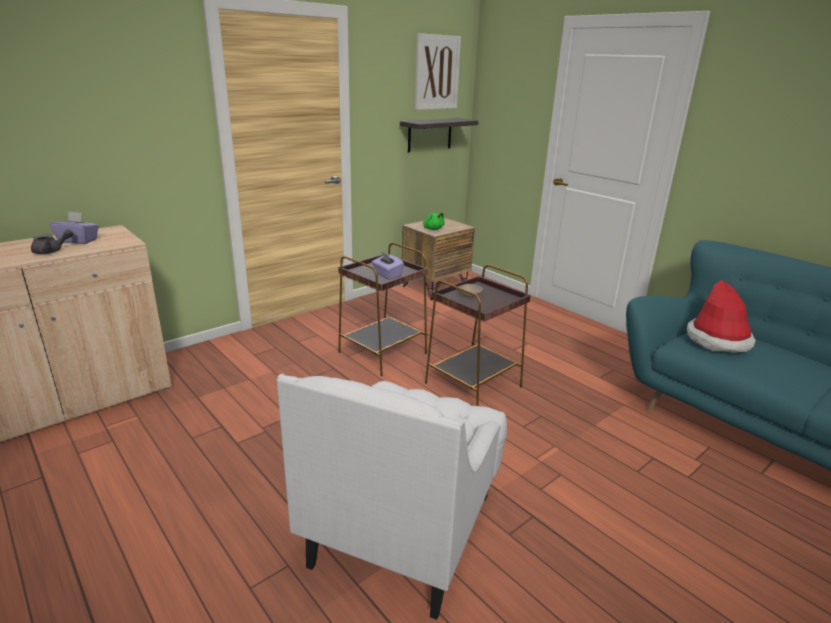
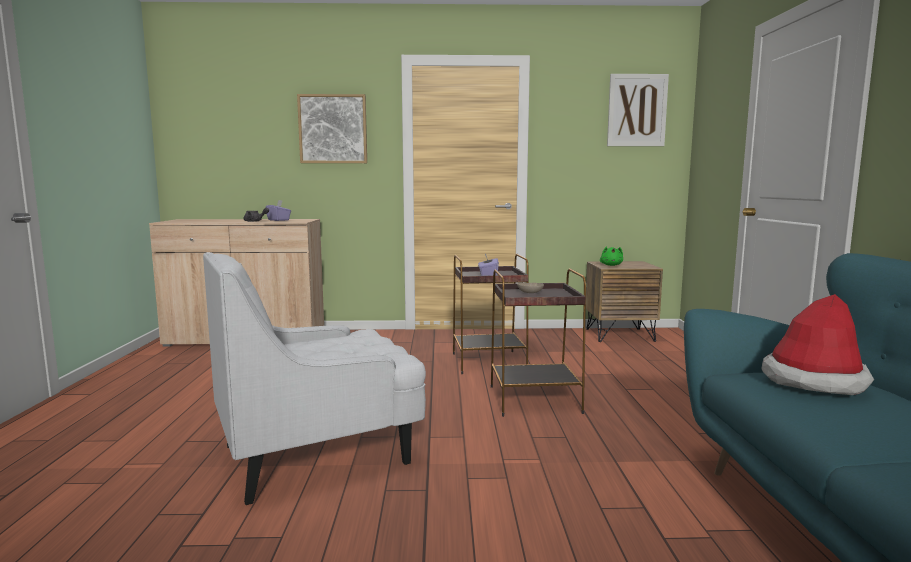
camera: 40 degrees right, 15 degrees down
shelf [400,118,479,152] -> none
none -> picture [297,94,367,163]

